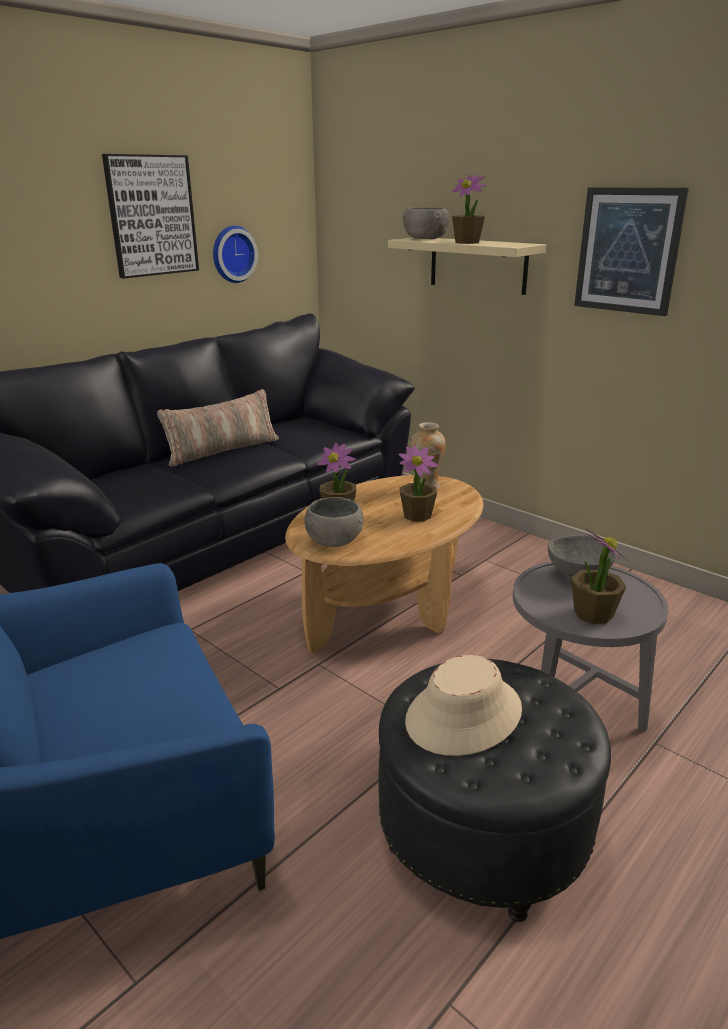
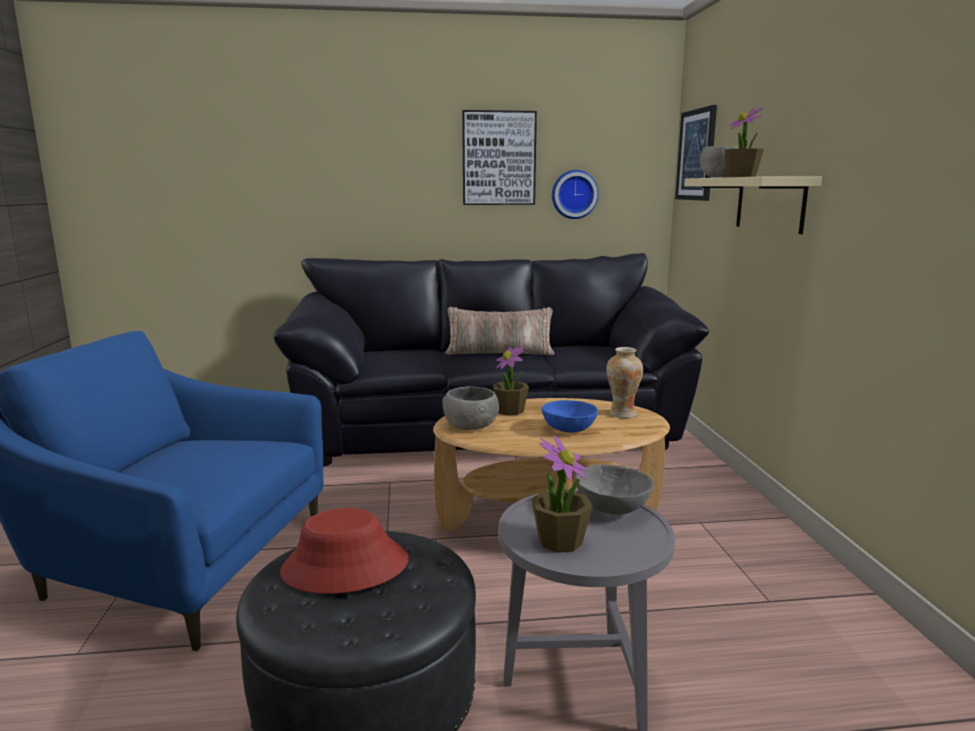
camera: 40 degrees right, 10 degrees down
potted plant [399,446,438,521] -> blue bowl [542,400,598,433]
beige hat [405,655,522,756] -> red hat [280,508,409,594]
picture [574,187,689,316] -> picture moved to [675,105,717,201]

